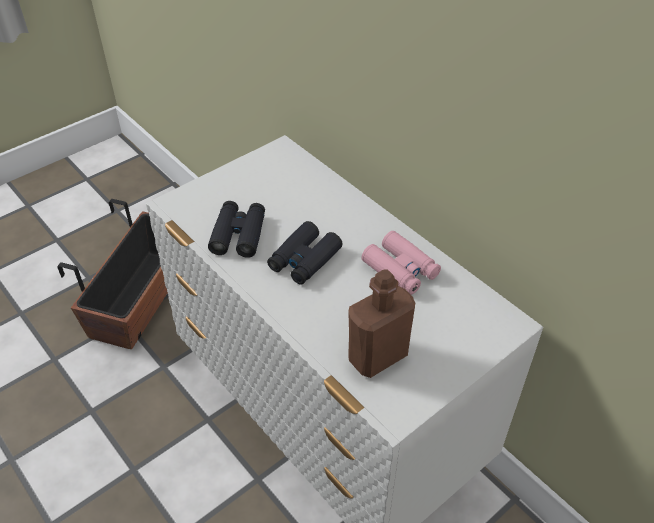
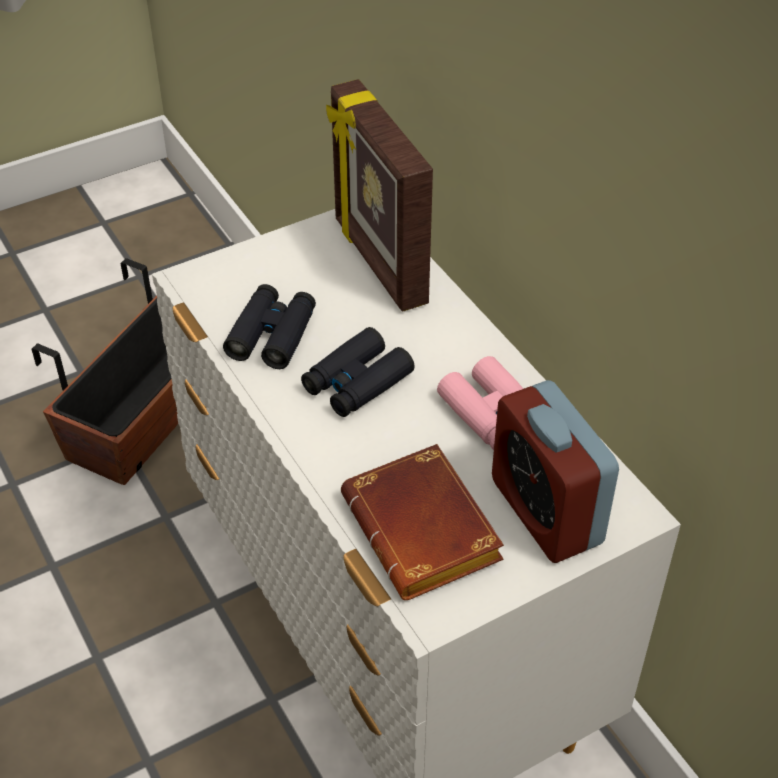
camera: 10 degrees right, 0 degrees up
brown bottle [348,269,415,378] -> brown book [341,444,504,600]
none -> picture frame [326,79,433,312]
none -> alarm clock [492,380,619,563]

